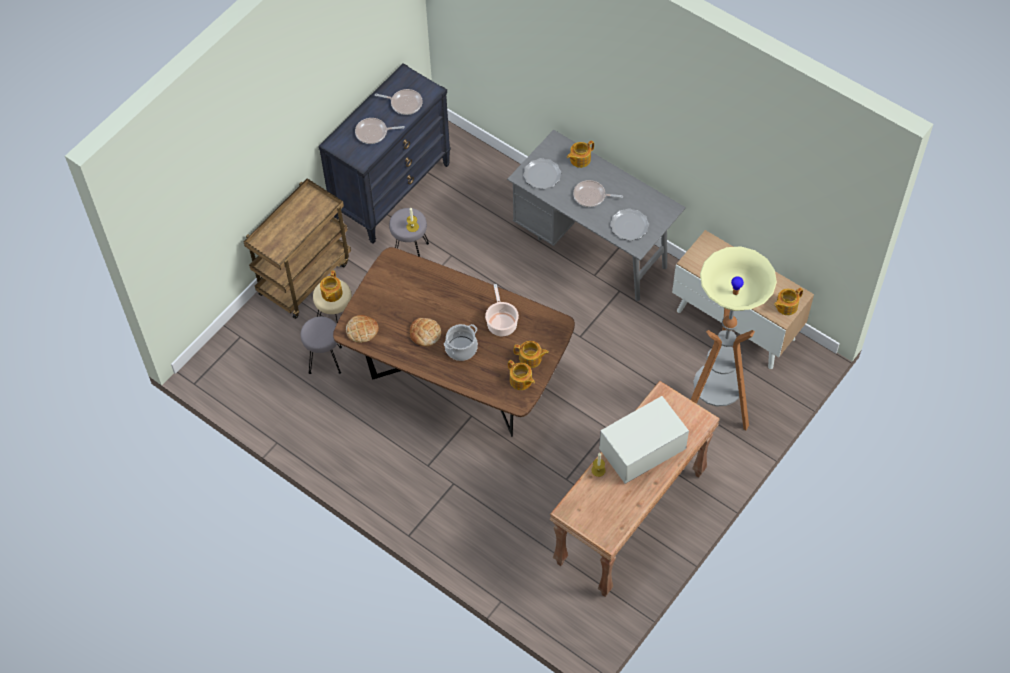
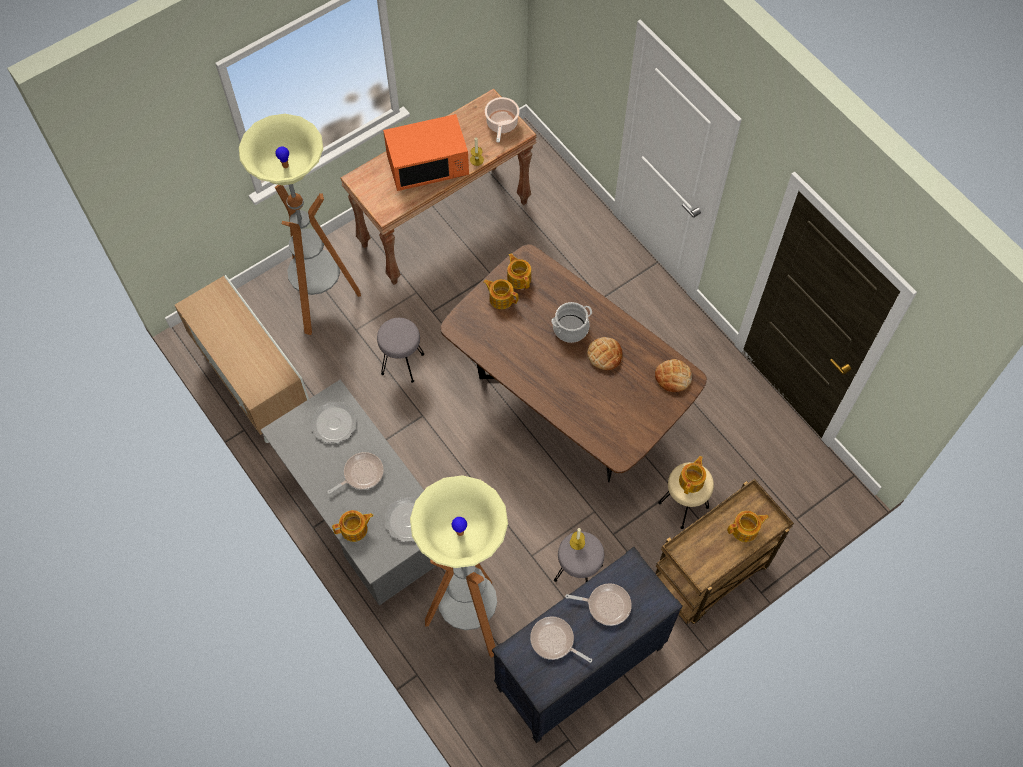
camera: 165 degrees left, 5 degrees up
grey stool [301,316,342,374] -> grey stool moved to [377,318,424,383]
cooking pot [485,284,519,336] -> cooking pot moved to [485,97,519,143]
frying pan [573,180,623,207] -> frying pan turned 60 degrees counterclockwise [328,452,384,494]
white microwave [599,396,689,484] -> orange microwave [383,114,469,191]
teapot [774,288,803,315] -> teapot moved to [727,511,769,542]
none -> floor lamp [410,475,508,658]

